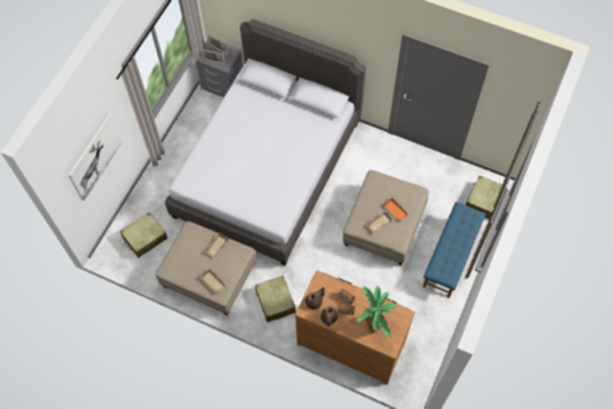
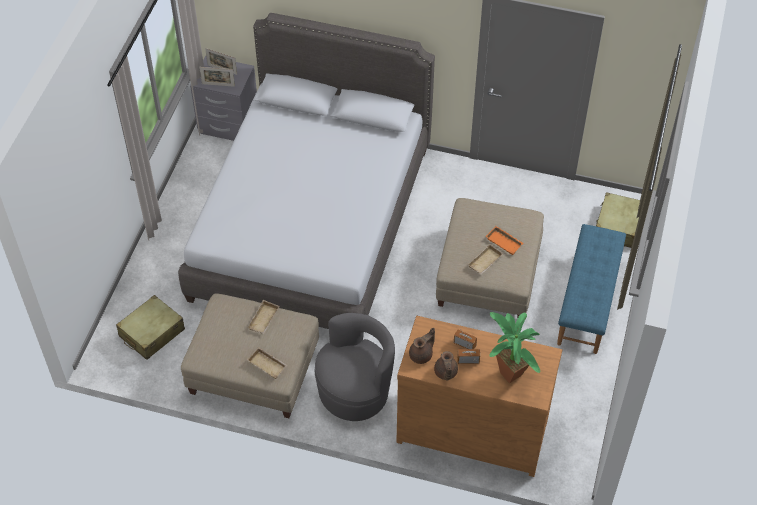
camera: 10 degrees left, 10 degrees down
picture [68,113,123,201] -> none
beige suitcase [255,276,296,322] -> grey armchair [315,313,395,421]

